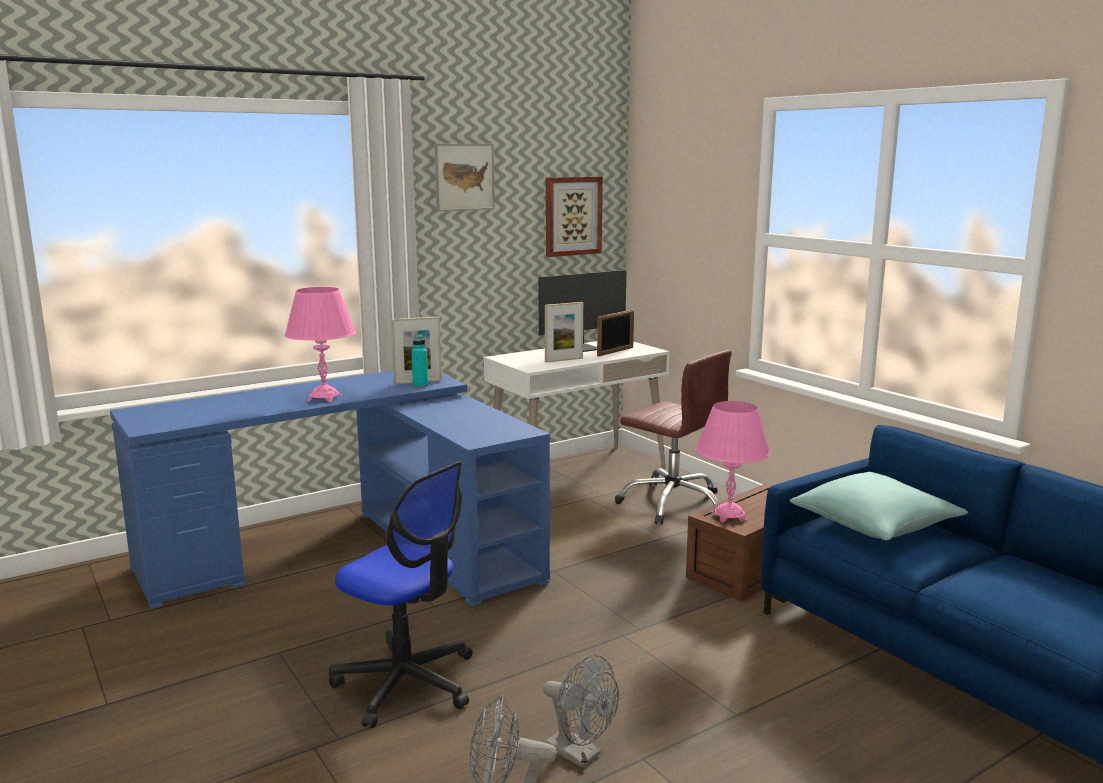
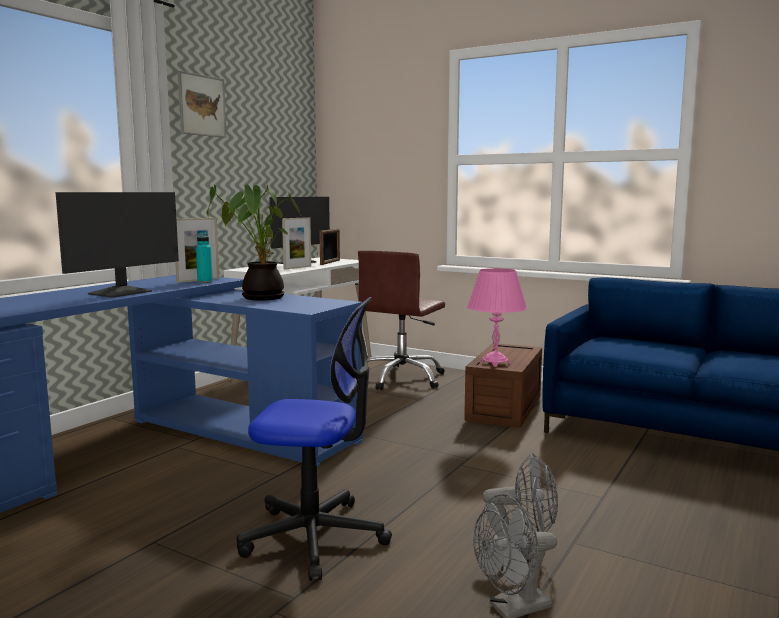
camera: 25 degrees left, 5 degrees down
pink table lamp [284,287,356,402] -> monitor [55,192,179,298]
picture [546,177,603,257] -> none
brown office chair [615,350,732,525] -> brown office chair turned 105 degrees clockwise [358,251,445,390]
turquoise pillow [789,472,968,540] -> none
none -> potted plant [207,183,300,301]

